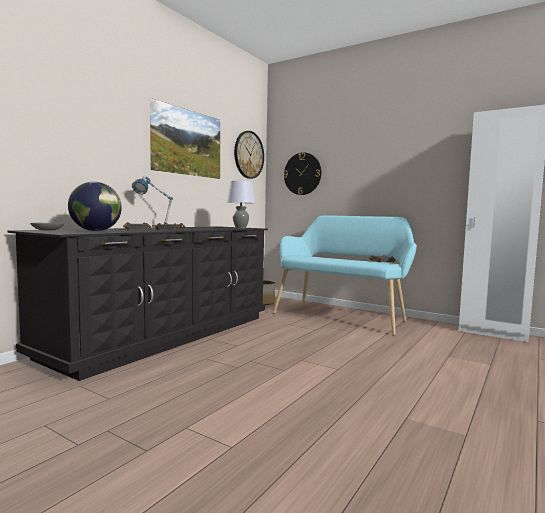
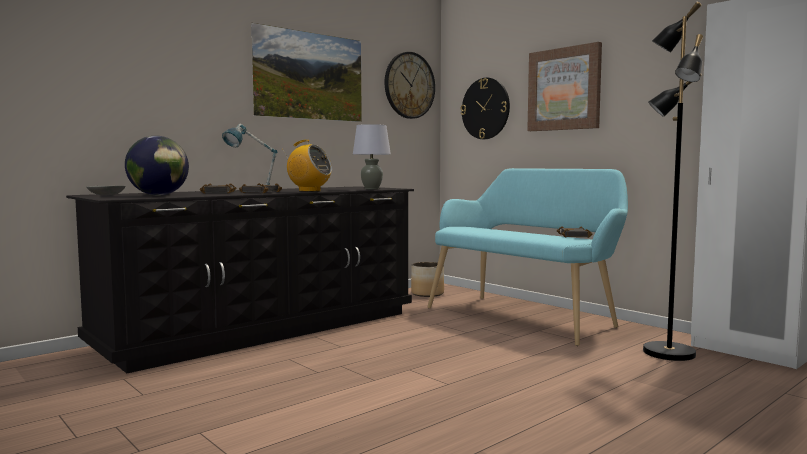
camera: 15 degrees right, 0 degrees up
none -> radio [283,140,332,192]
none -> picture [527,42,602,131]
none -> black floor lamp [643,2,703,361]

